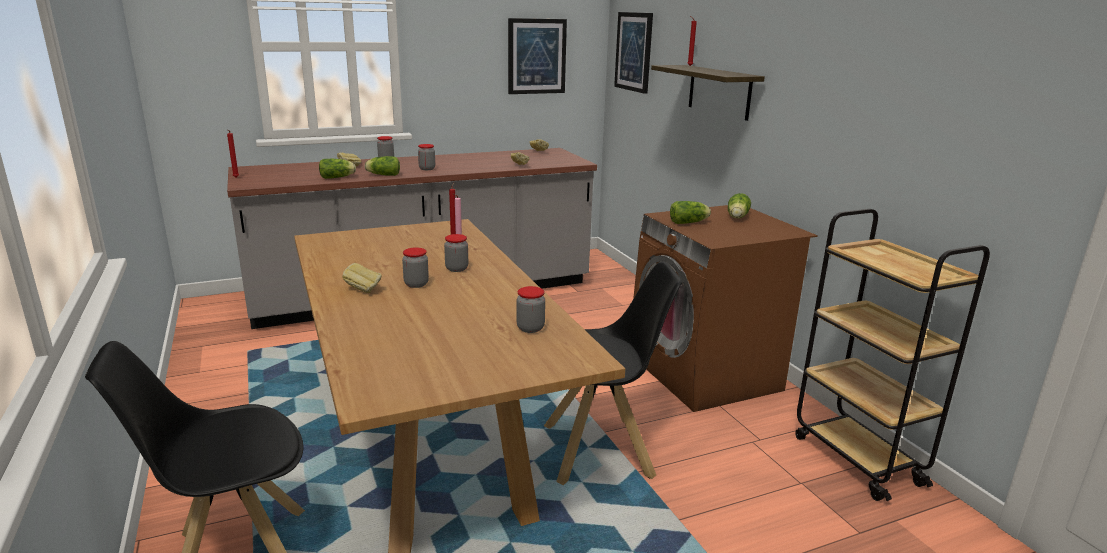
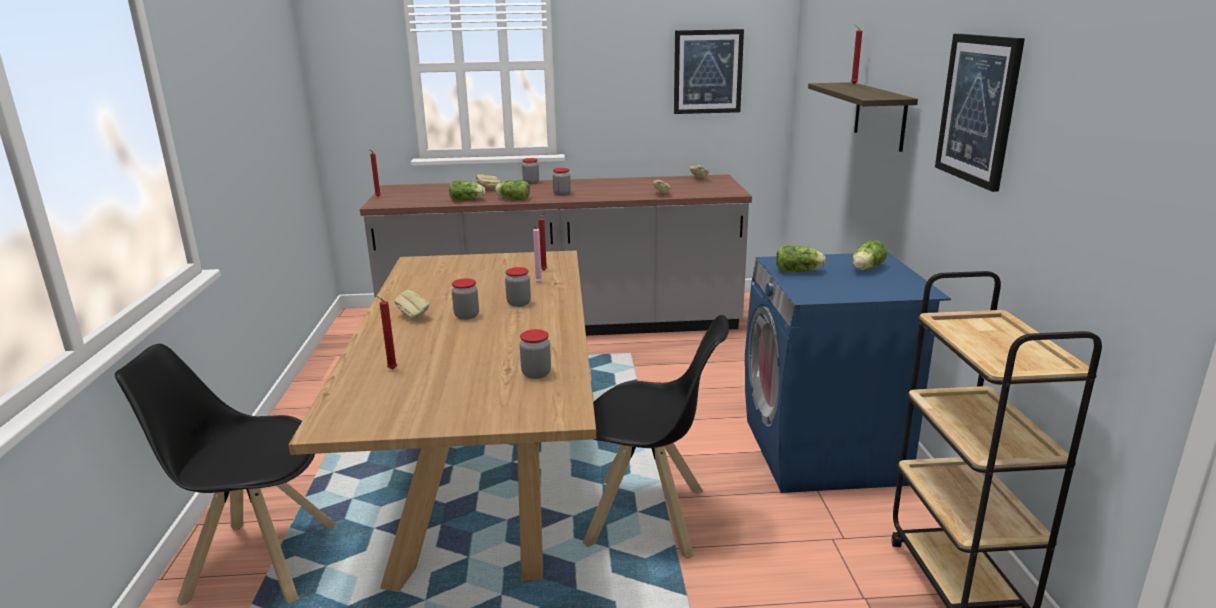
camera: 20 degrees right, 0 degrees up
picture [614,12,653,94] -> picture moved to [935,33,1025,192]
brown washing machine [633,205,818,412] -> blue washing machine [745,252,951,493]
none -> red candle [374,295,397,370]

